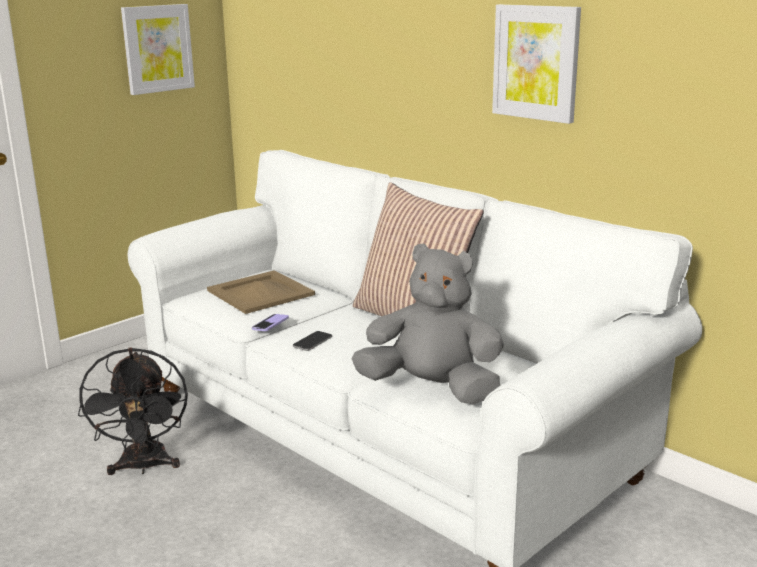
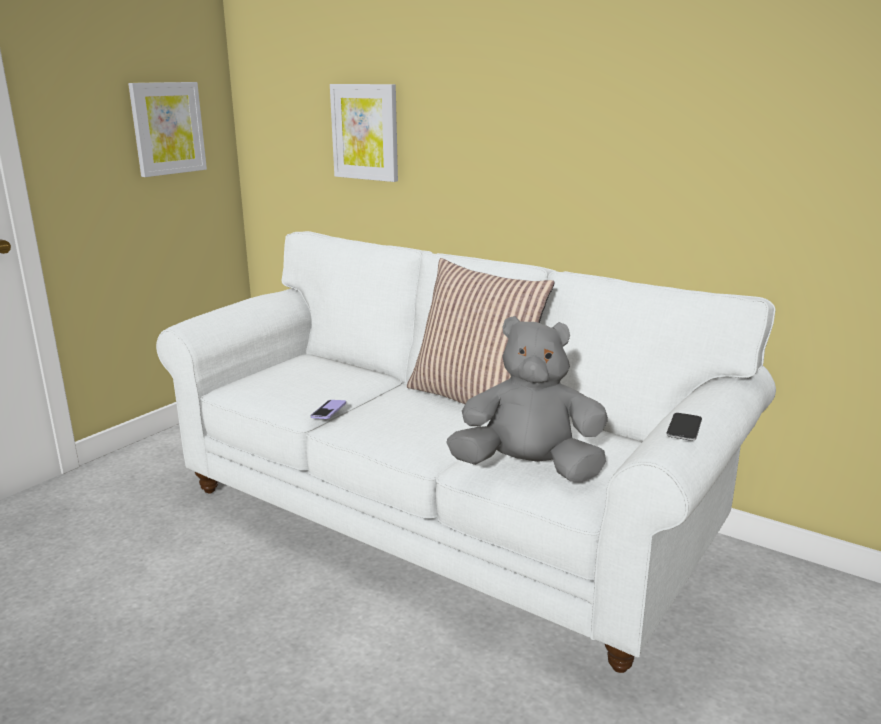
camera: 10 degrees left, 0 degrees up
black fan [78,347,188,475] -> none
beige tray [207,271,315,314] -> none
phone [293,331,332,351] -> phone moved to [667,413,702,441]
picture [492,4,581,124] -> picture moved to [330,84,398,182]

